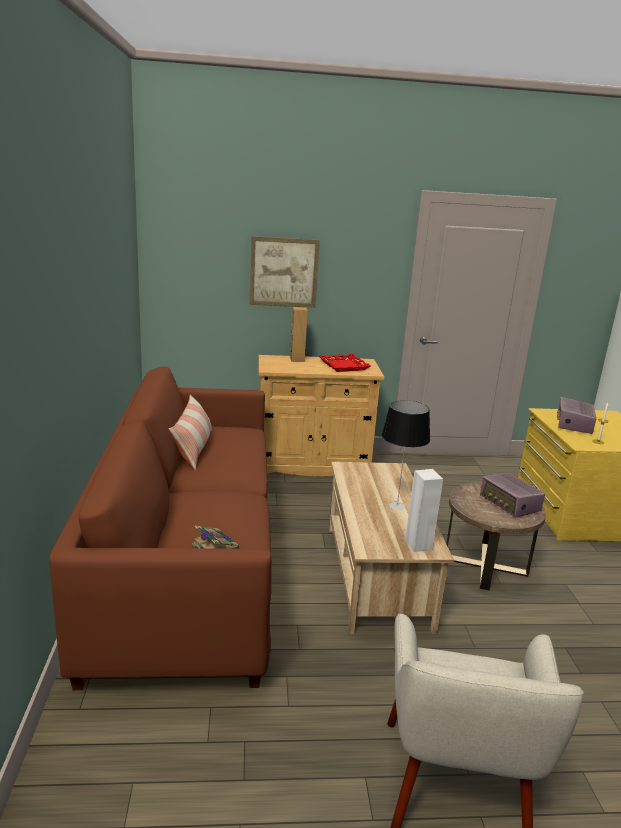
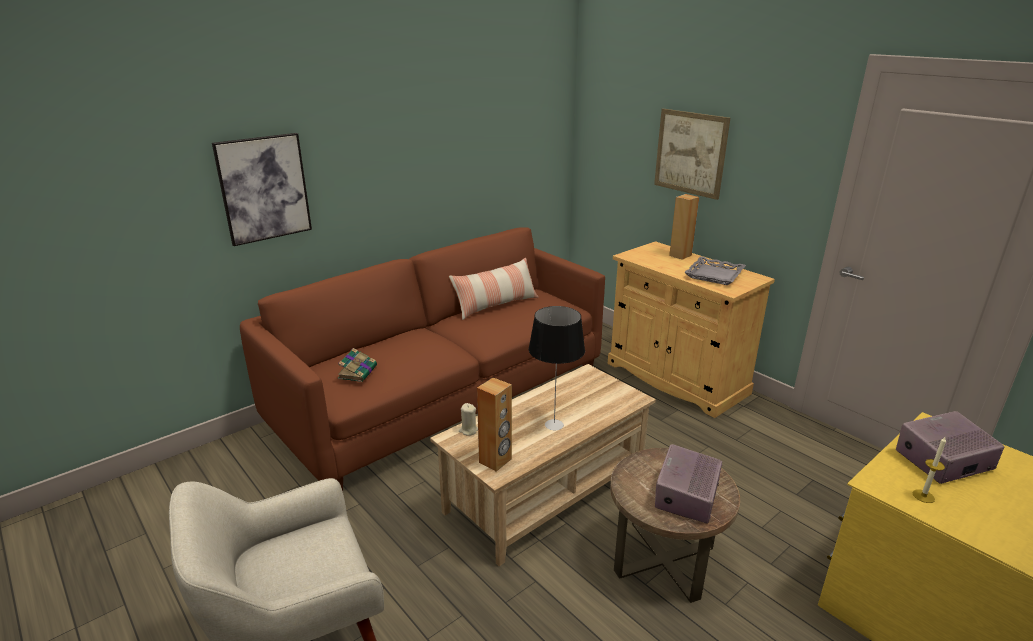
camera: 55 degrees right, 5 degrees up
red tray [319,354,371,372] -> grey tray [684,257,746,285]
white speaker [405,469,443,552] -> brown speaker [477,378,512,472]
none -> picture [212,133,312,246]
none -> beige candle [459,403,478,436]

